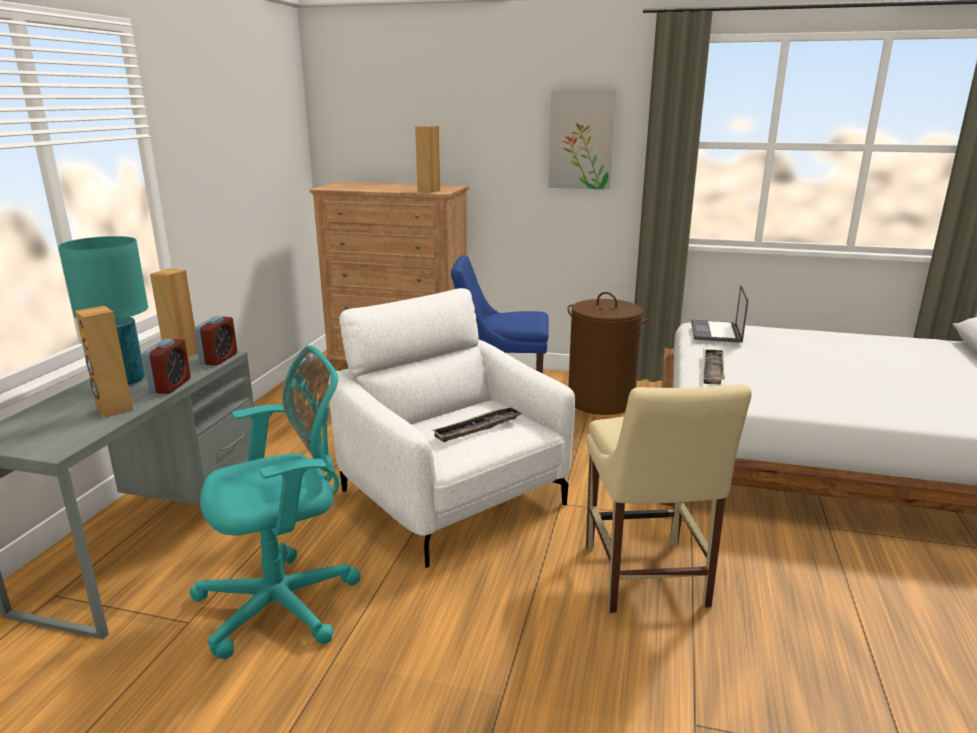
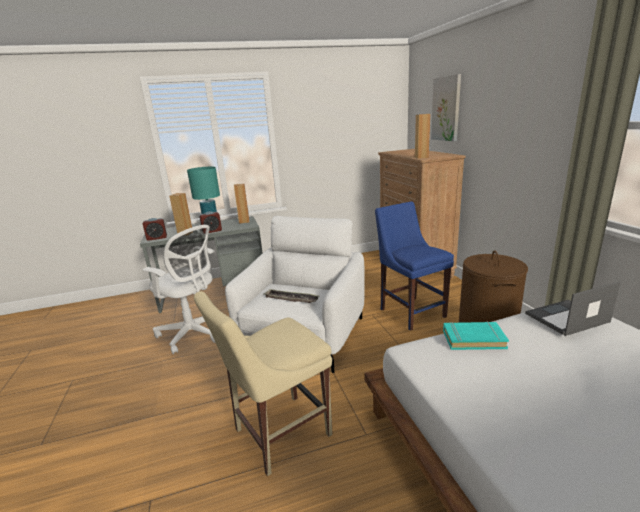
camera: 60 degrees right, 0 degrees up
turquoise office chair [190,345,360,659] -> white office chair [142,225,215,354]
alarm clock [194,316,237,366] -> alarm clock moved to [143,218,167,241]
picture [548,90,616,190] -> picture moved to [431,74,461,141]
tray [703,349,725,384] -> turquoise book [443,321,509,350]

